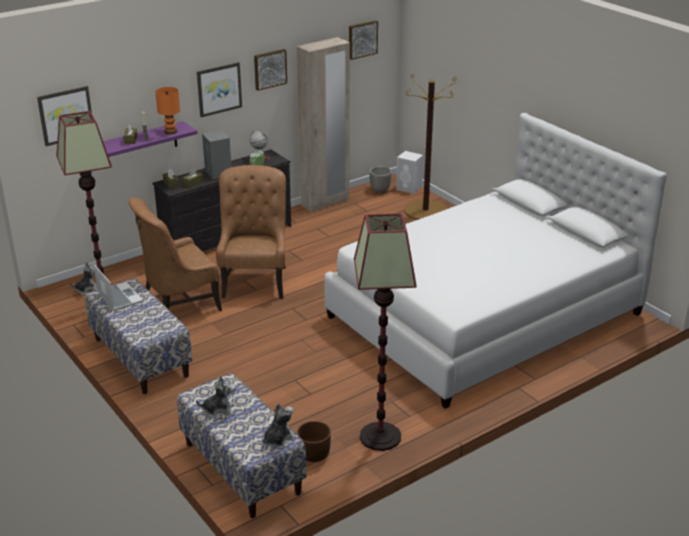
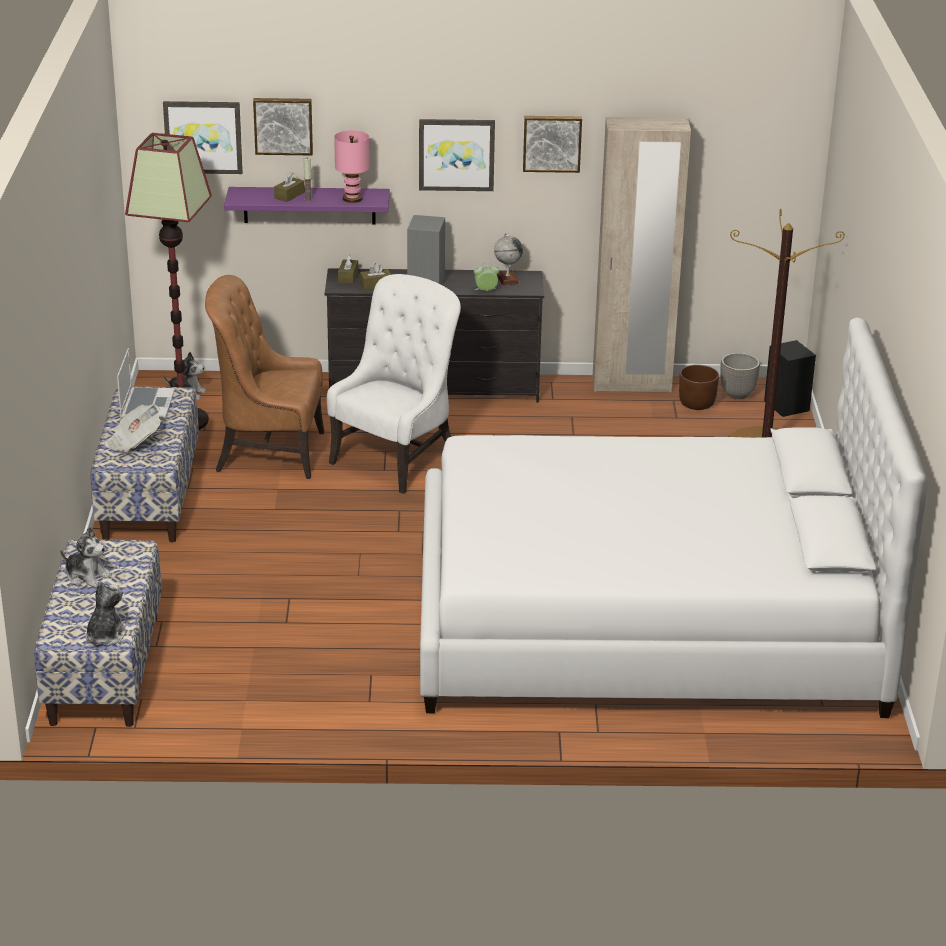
camera: 35 degrees right, 0 degrees up
orange table lamp [155,87,180,134] -> pink table lamp [334,130,369,203]
brown chair [216,165,286,299] -> white chair [327,274,461,494]
plush toy [262,403,296,449] -> plush toy turned 60 degrees counterclockwise [85,581,126,646]
brown planter [297,421,331,462] -> brown planter moved to [679,365,719,410]
picture [349,20,378,60] -> picture moved to [253,98,313,155]
floor lamp [354,213,417,451] -> none
white speaker [396,151,423,194] -> black speaker [764,340,816,417]
none -> newspaper [105,405,161,453]

